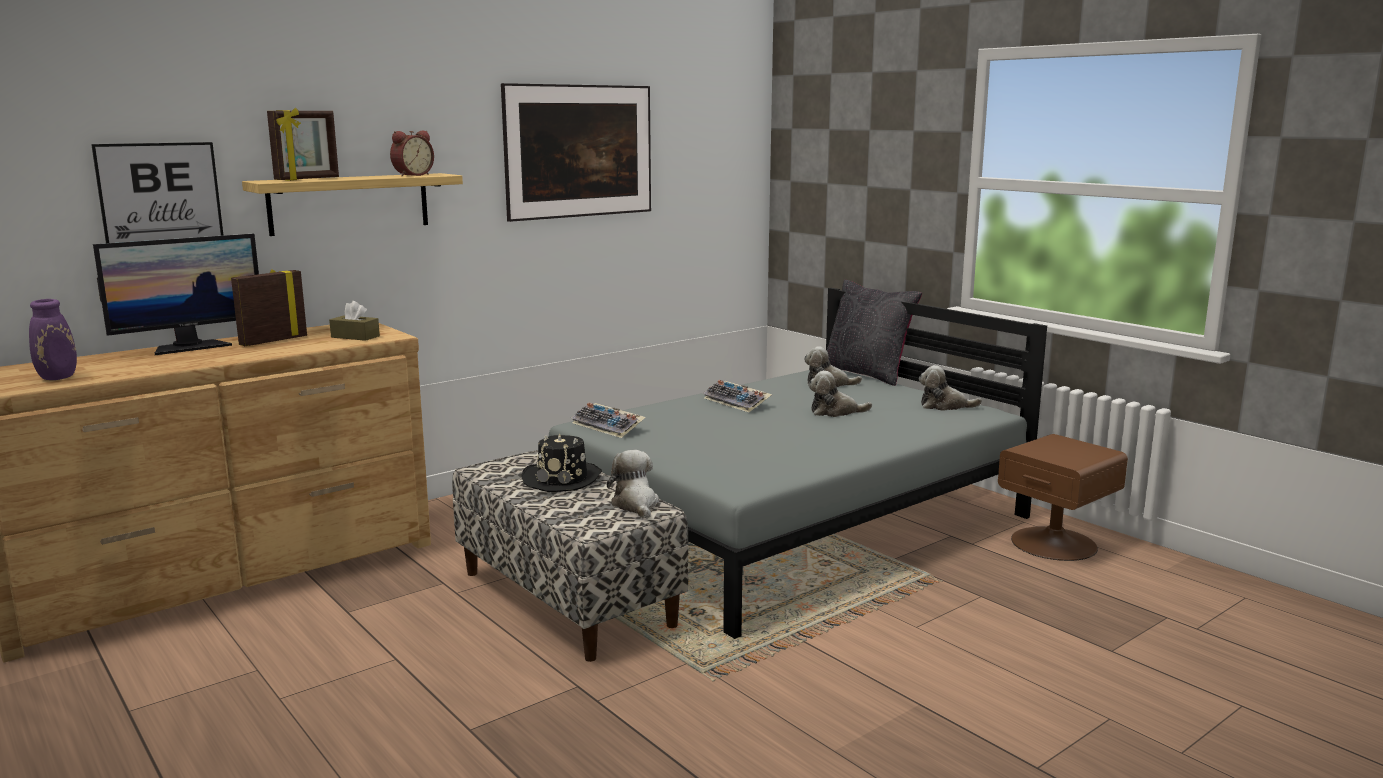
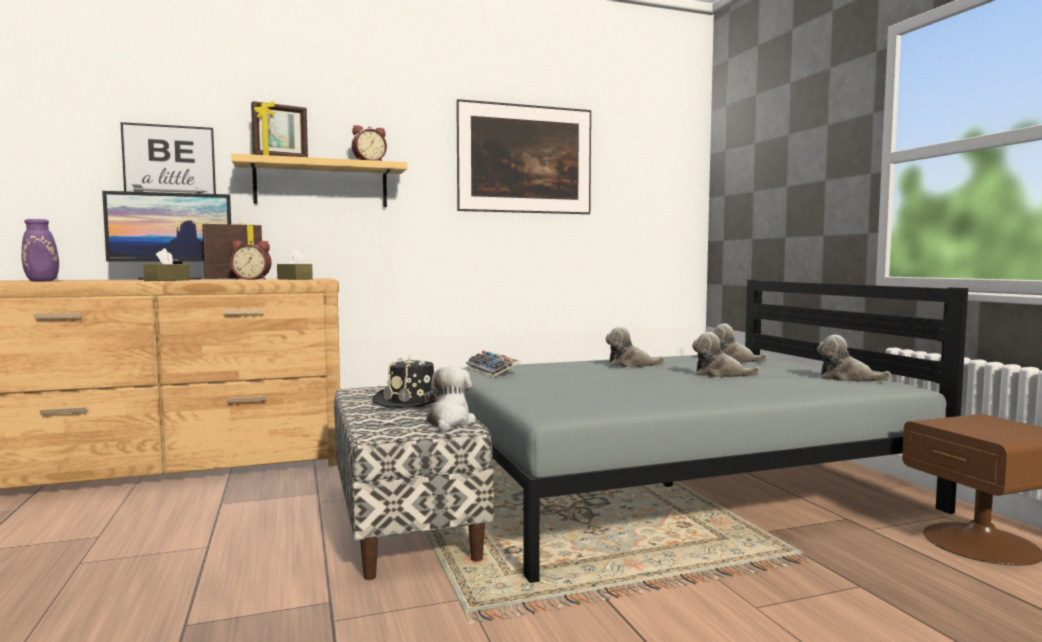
camera: 20 degrees right, 10 degrees down
keyboard [703,380,772,413] -> plush toy [605,326,665,367]
black pillow [826,280,922,386] -> none
none -> brown tissue box [143,248,190,281]
none -> alarm clock [230,241,272,280]

